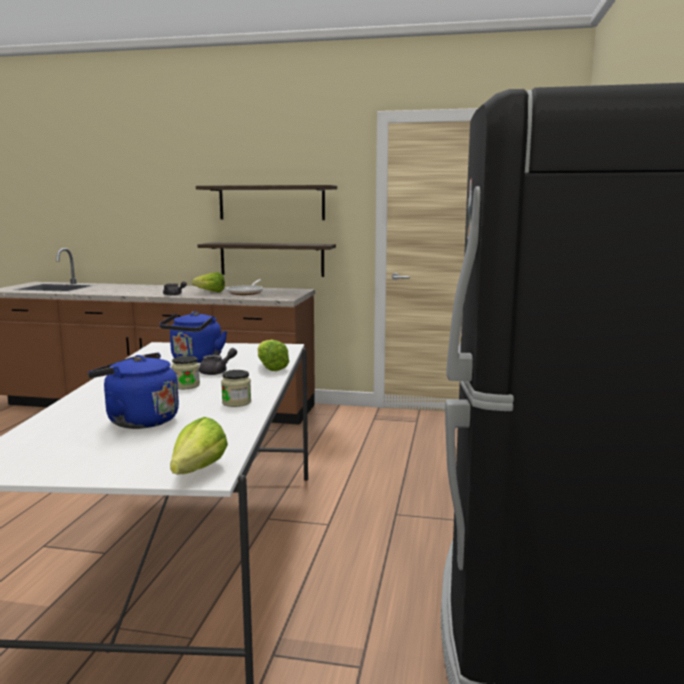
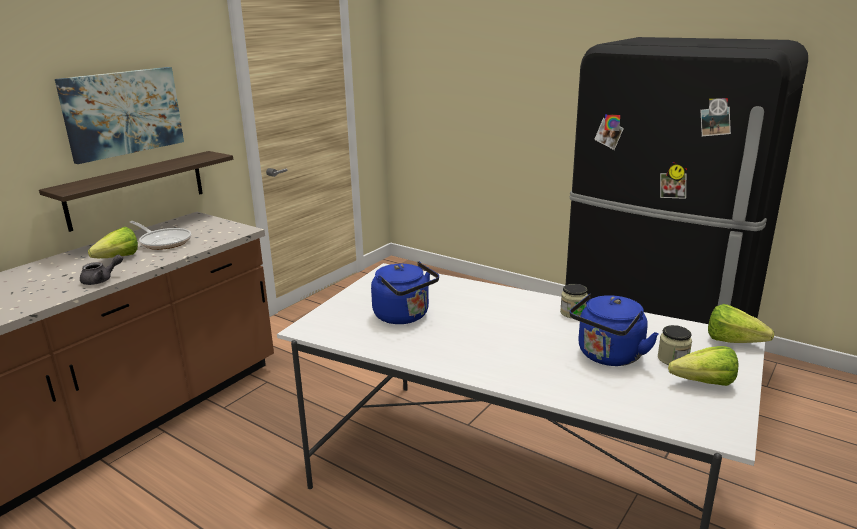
camera: 65 degrees left, 10 degrees up
jar [171,356,200,389] -> jar moved to [658,325,692,365]
shelf [196,185,337,220] -> picture [55,67,184,164]
grey teapot [199,348,237,375] -> none
lettuce [258,339,289,371] -> lettuce moved to [668,346,738,386]

